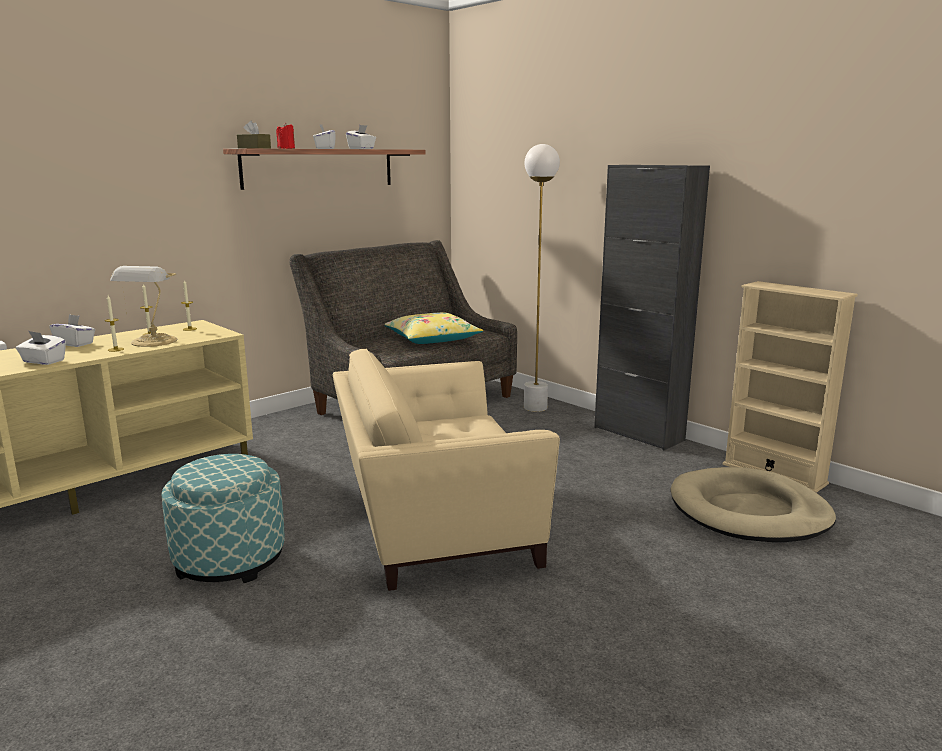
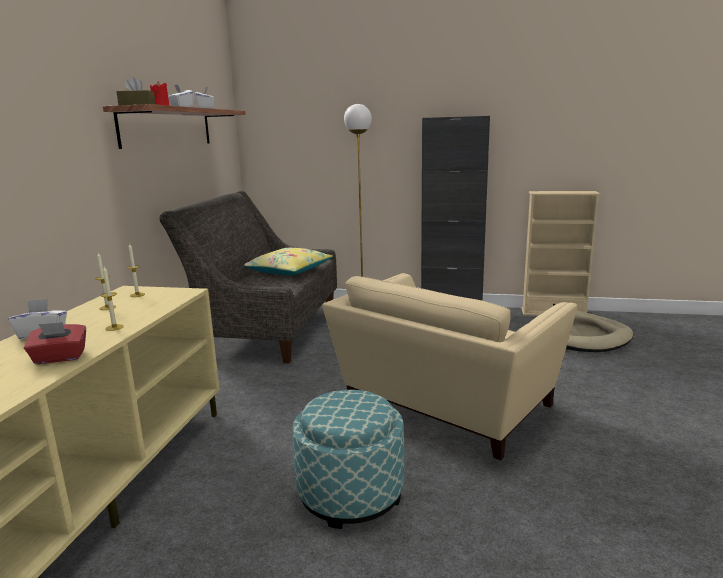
camera: 35 degrees left, 0 degrees up
white tissue box [16,331,66,365] -> red tissue box [24,322,86,364]
table lamp [110,266,177,347] -> none

